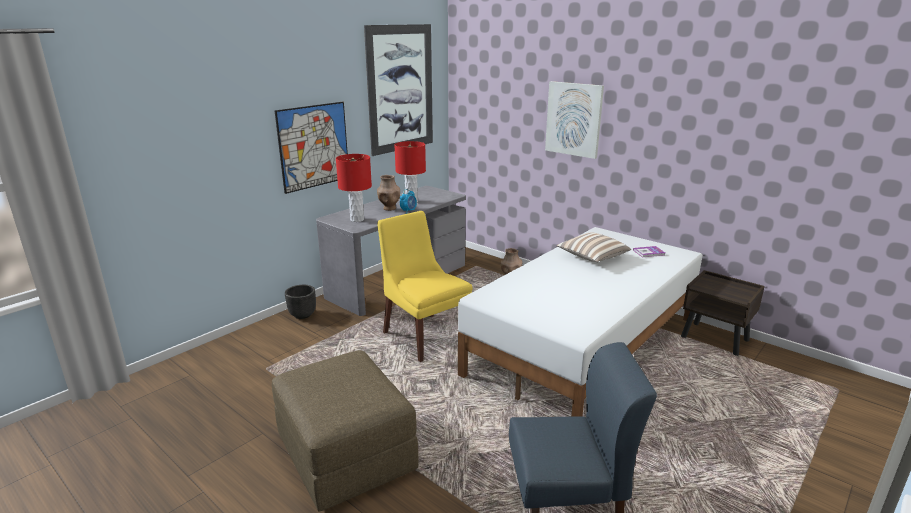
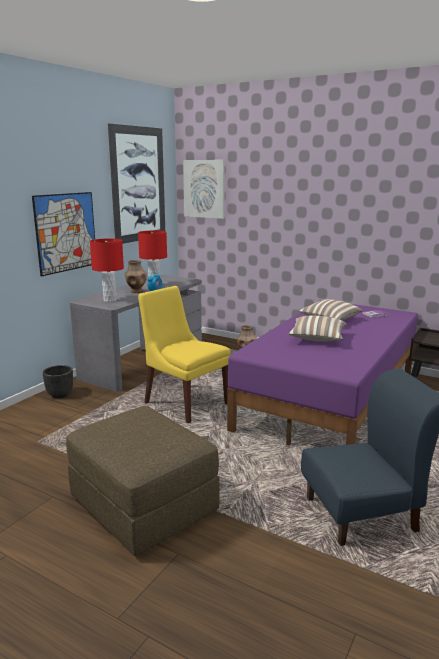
camera: 10 degrees left, 5 degrees down
white bed [458,227,702,417] -> purple bed [227,300,418,446]
picture [545,81,604,159] -> picture moved to [183,160,225,219]
none -> pillow [288,315,347,342]

